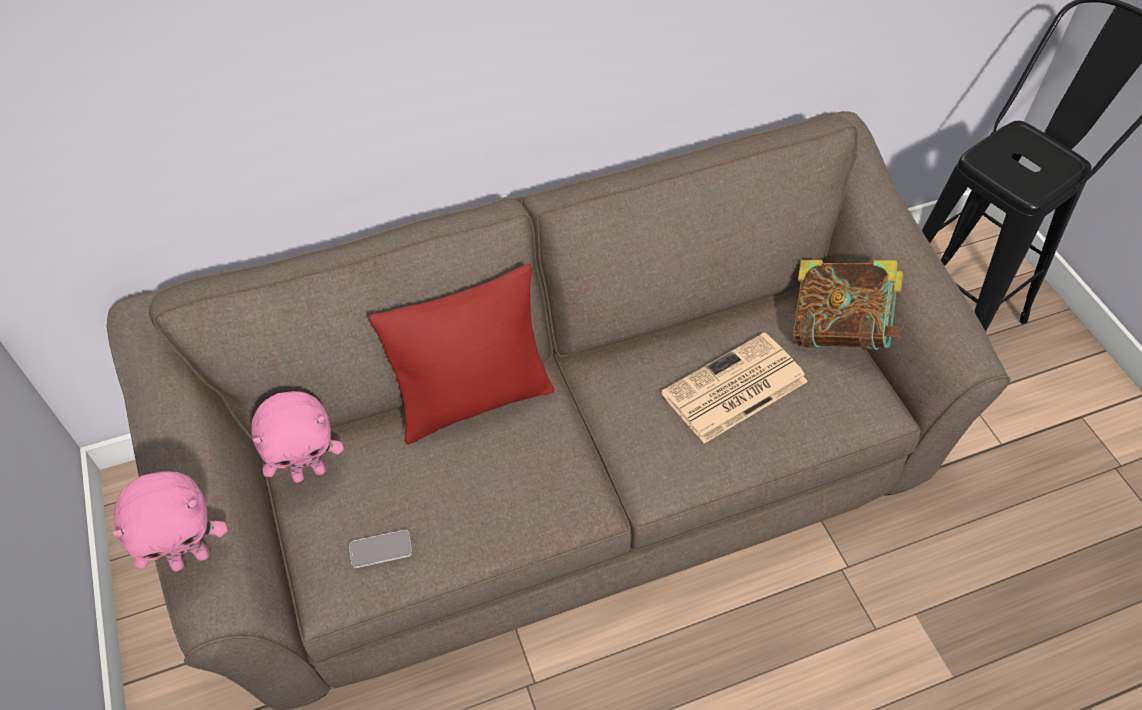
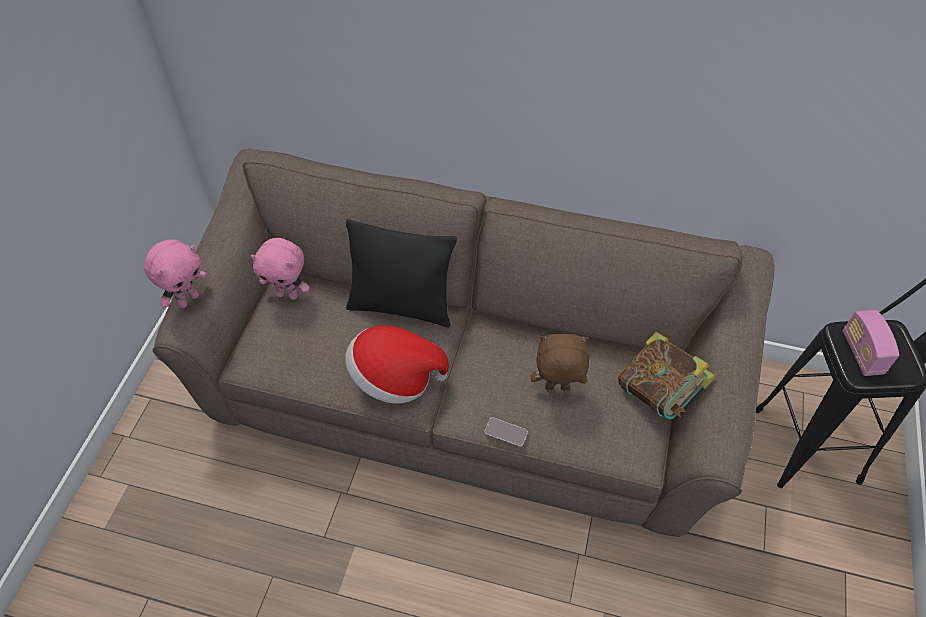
camera: 35 degrees right, 0 degrees up
pink plush toy [113,471,228,572] -> pink plush toy turned 60 degrees counterclockwise [144,239,207,308]
phone [349,530,412,568] -> phone moved to [484,417,528,447]
red pillow [369,264,554,445] -> black pillow [346,219,457,328]
newspaper [661,332,808,444] -> brown plush toy [531,334,589,391]
none -> hat [345,325,449,403]
none -> radio [843,310,899,376]

